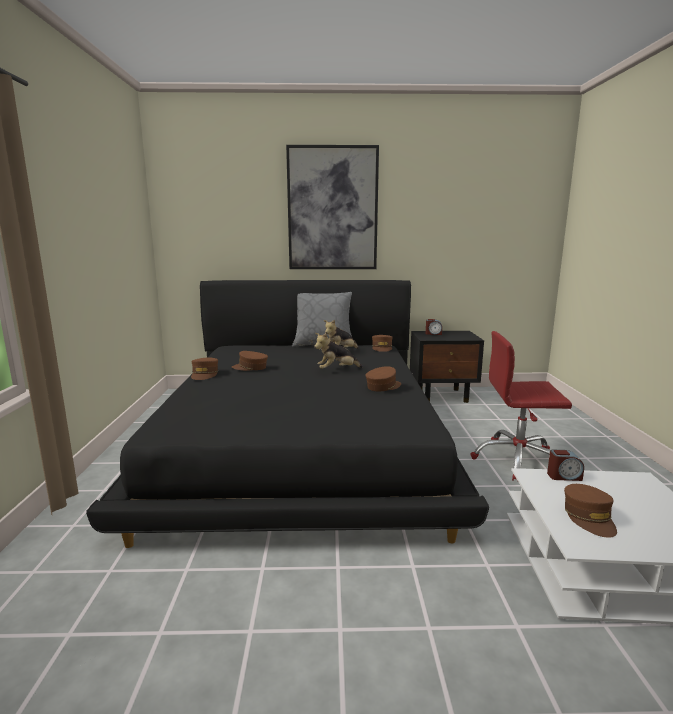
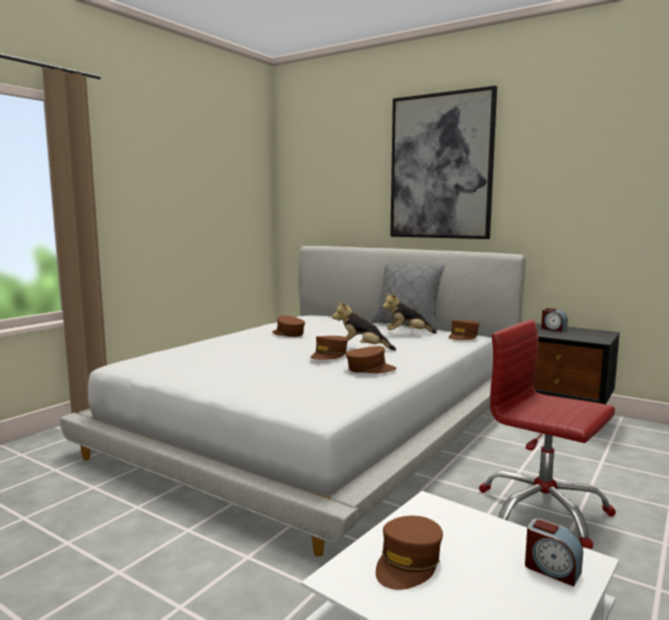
camera: 35 degrees right, 5 degrees down
black bed [86,280,489,548] -> white bed [59,246,525,557]
brown cap [191,358,218,380] -> brown cap moved to [310,336,348,360]
alarm clock [547,450,584,481] -> alarm clock moved to [525,518,583,586]

